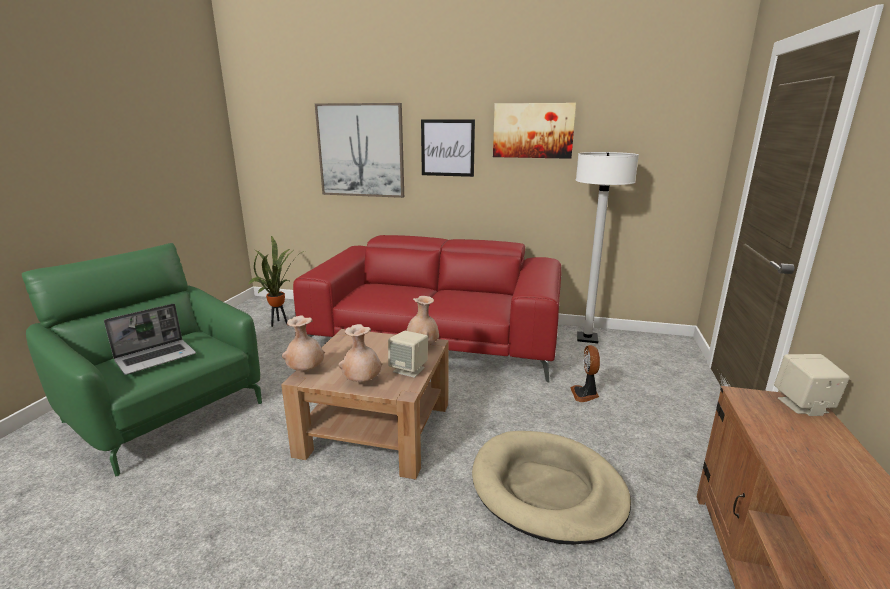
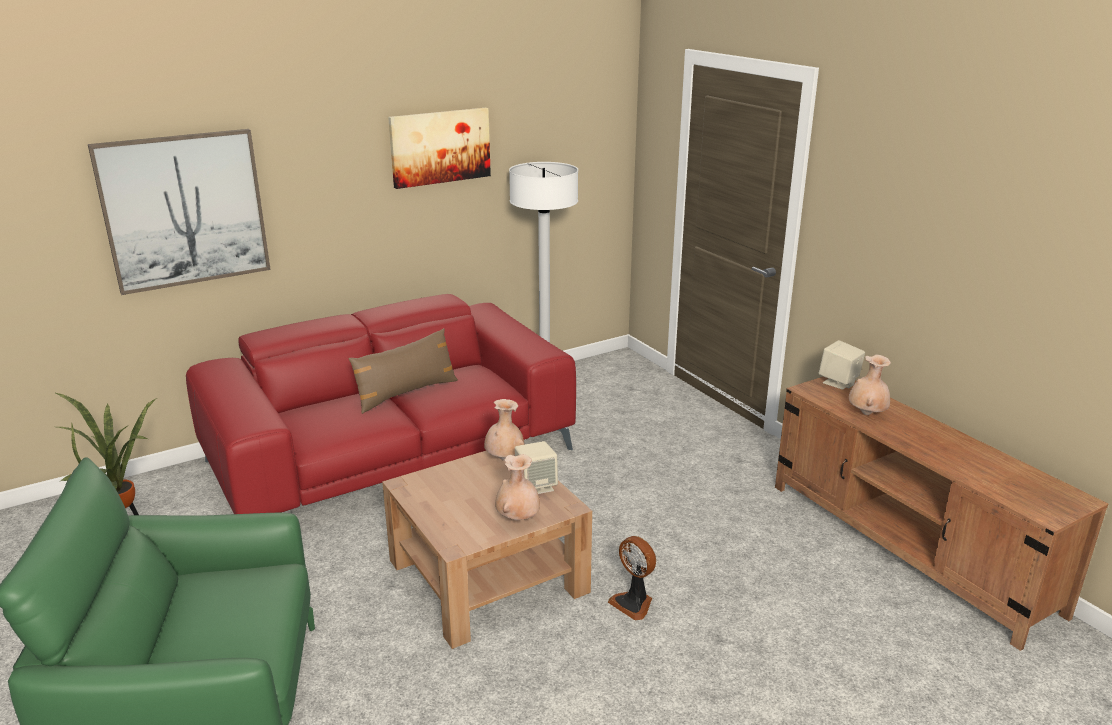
camera: 45 degrees left, 5 degrees up
laptop [104,304,196,375] -> none
beige vase [282,316,325,372] -> beige vase moved to [849,355,891,415]
picture [421,119,475,177] -> none
beige dog bed [472,431,631,545] -> none
fan [570,345,600,402] -> fan moved to [608,536,656,620]
none -> brown pillow [349,328,458,414]

